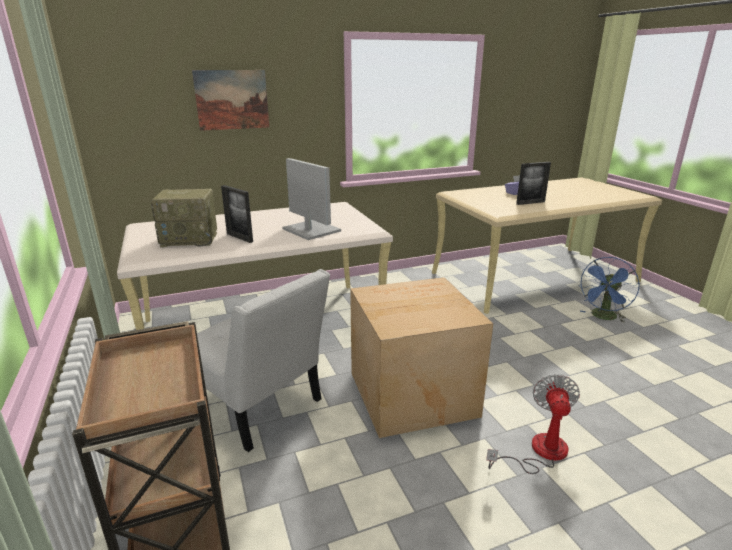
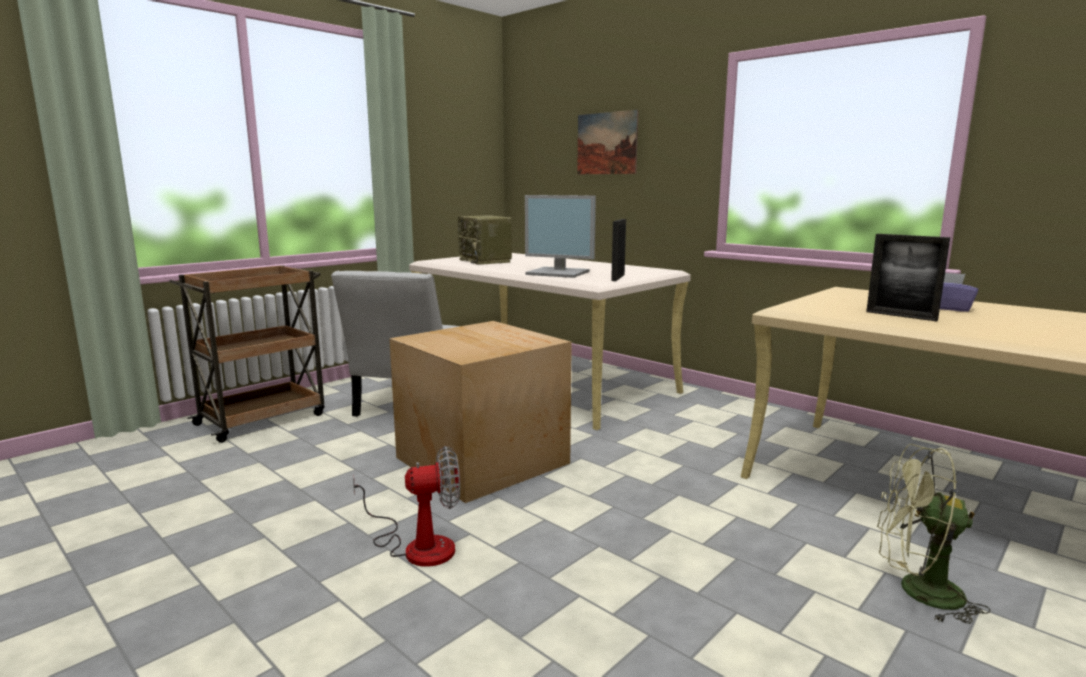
camera: 65 degrees right, 10 degrees down
picture frame [221,185,253,243] -> picture frame moved to [611,219,626,281]
monitor [282,158,341,240] -> monitor turned 90 degrees clockwise [525,195,596,278]
blue fan [578,257,640,323] -> green fan [877,444,991,624]

